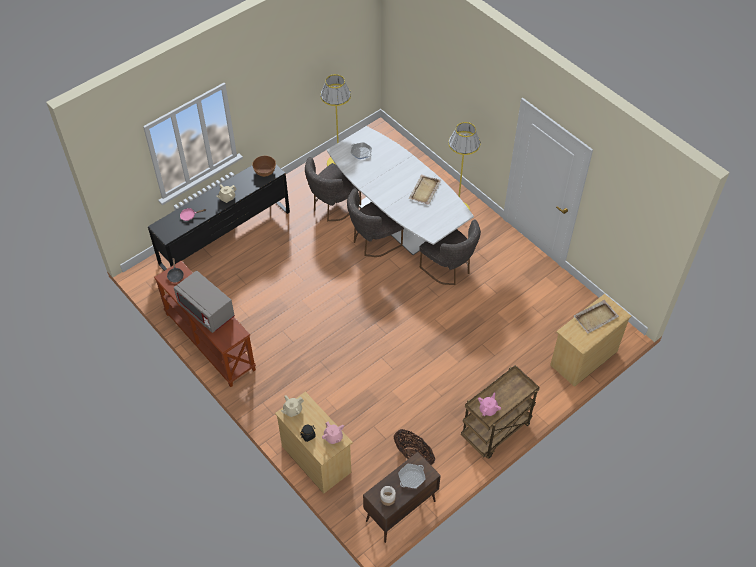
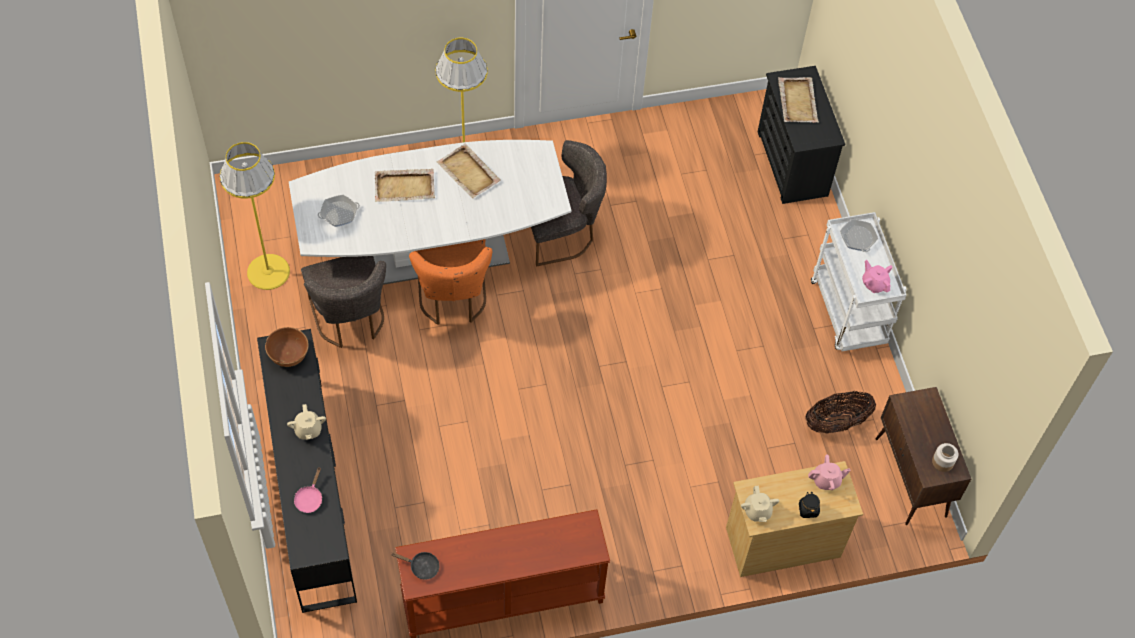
camera: 65 degrees left, 5 degrees up
grey microwave [174,270,235,333] -> none
grey chair [347,188,404,257] -> orange chair [409,239,492,325]
frying pan [398,464,426,489] -> frying pan moved to [840,218,878,252]
brown cart [461,365,540,458] -> white cart [811,212,907,351]
beige dresser [550,294,631,387] -> black dresser [758,66,845,204]
none -> beige tray [375,169,435,202]

